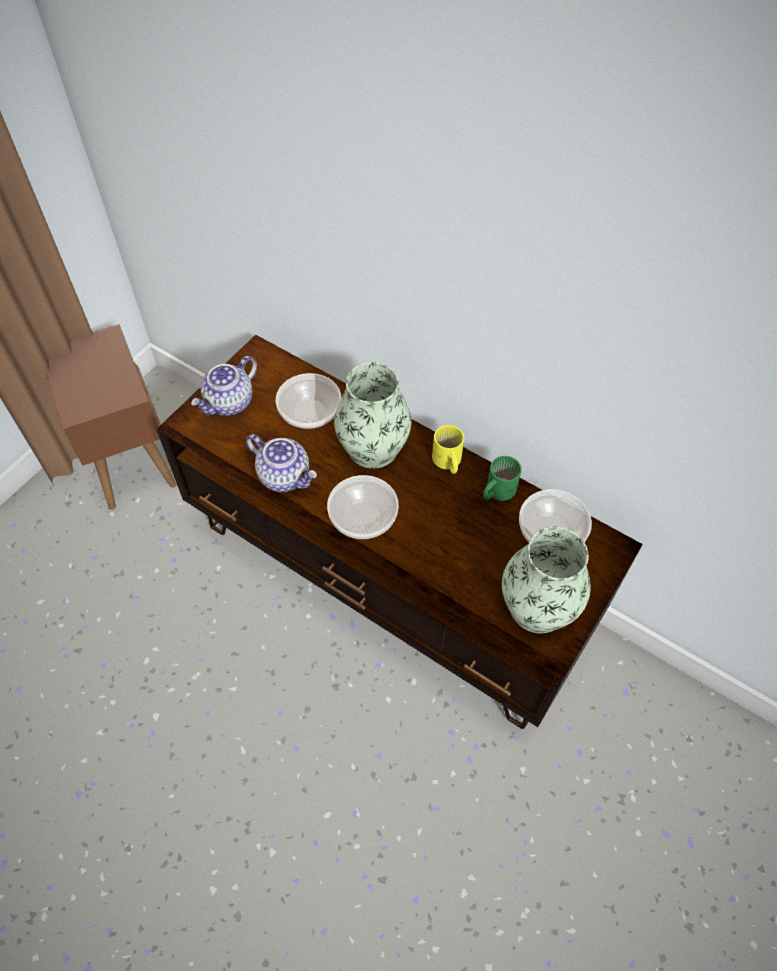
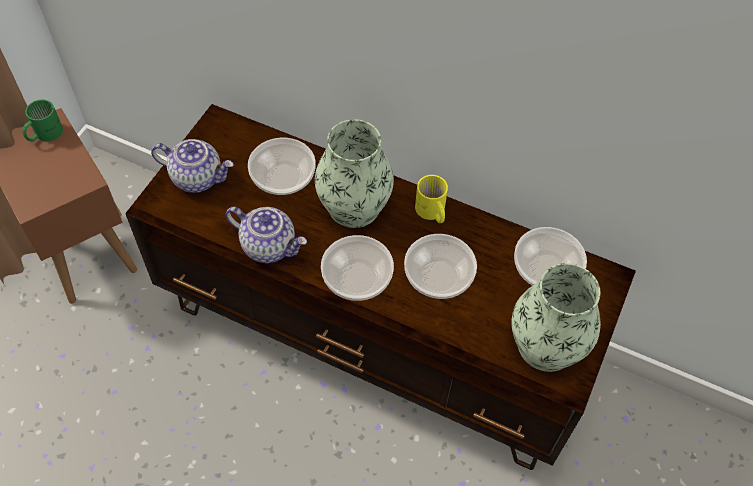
camera: 10 degrees left, 0 degrees up
teapot [191,356,257,416] -> teapot turned 105 degrees counterclockwise [151,139,234,193]
green mug [483,456,522,501] -> green mug moved to [23,99,63,141]
none -> bowl [404,234,477,299]

